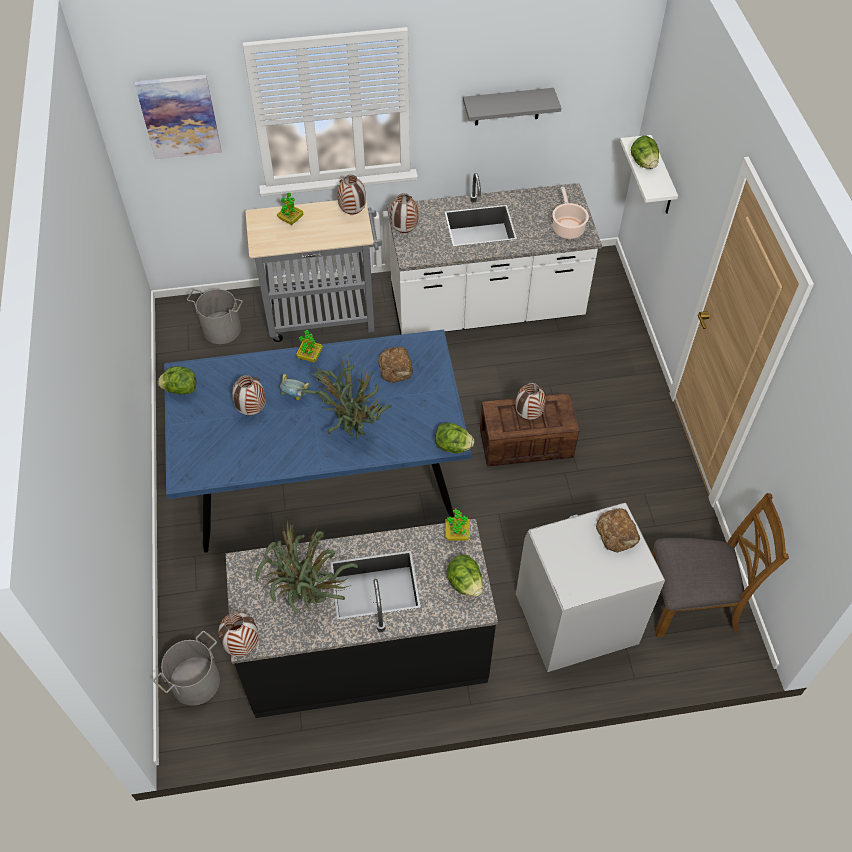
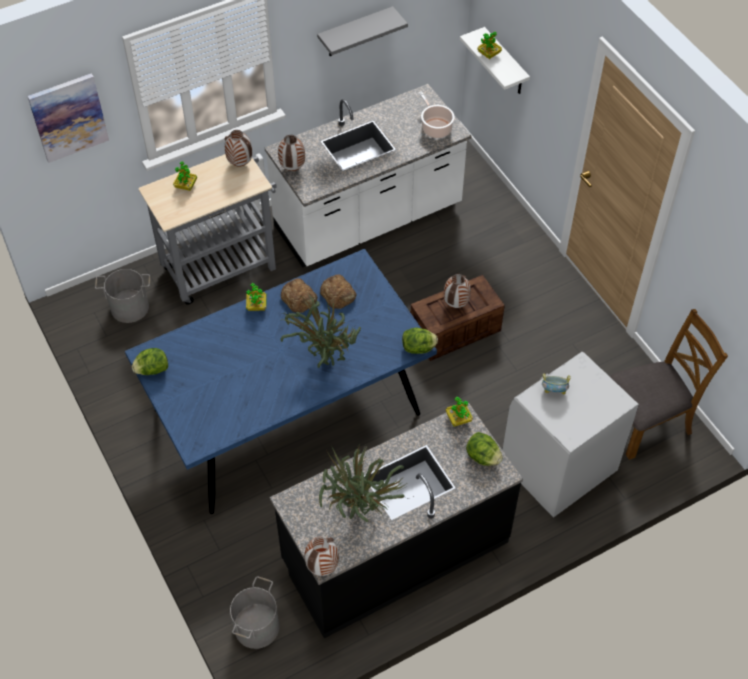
camera: 20 degrees left, 0 degrees up
vase [232,375,266,415] -> none
bowl [280,374,309,400] -> bowl moved to [542,373,571,394]
bread [596,508,640,553] -> bread moved to [281,278,318,313]
lettuce [631,135,659,169] -> potted plant [478,32,502,59]

